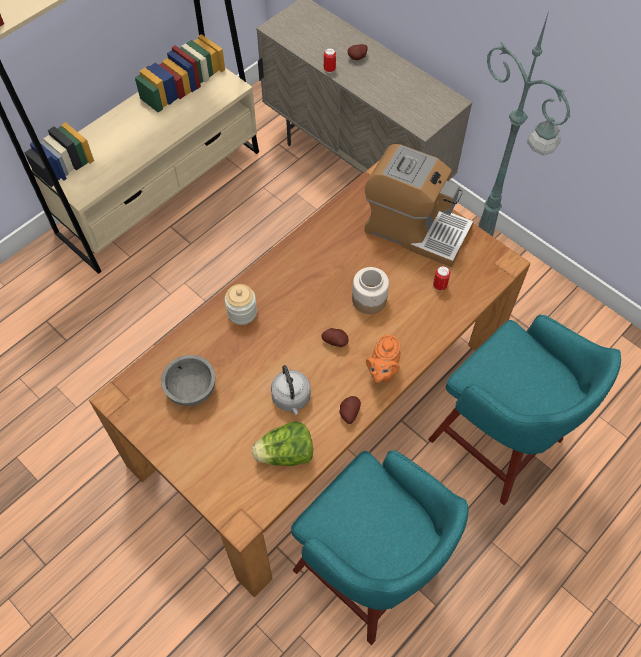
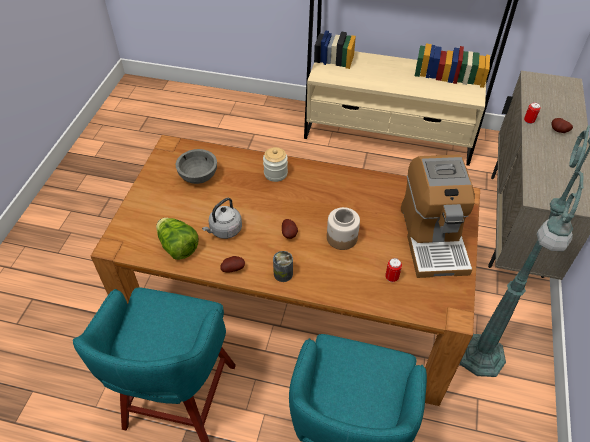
camera: 60 degrees right, 10 degrees down
orange teapot [366,335,401,384] -> can [273,251,293,282]

